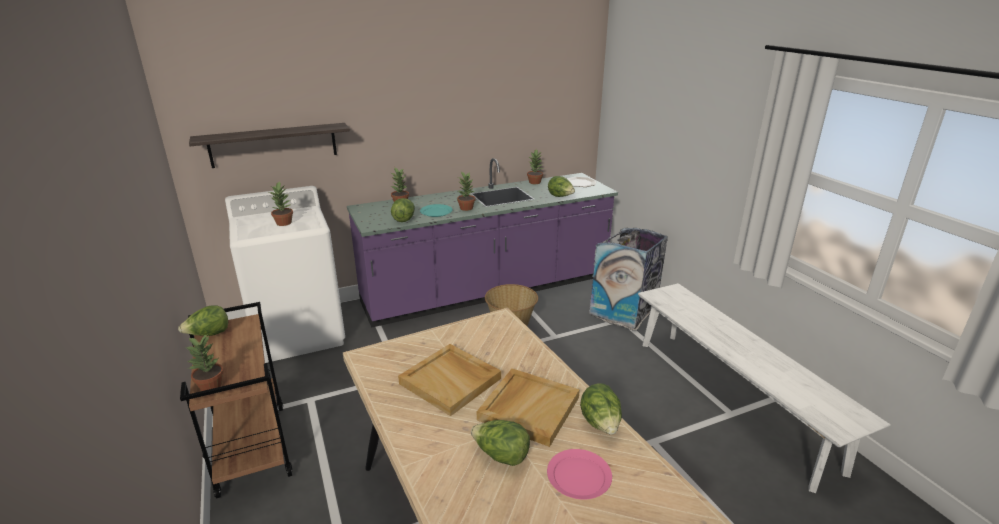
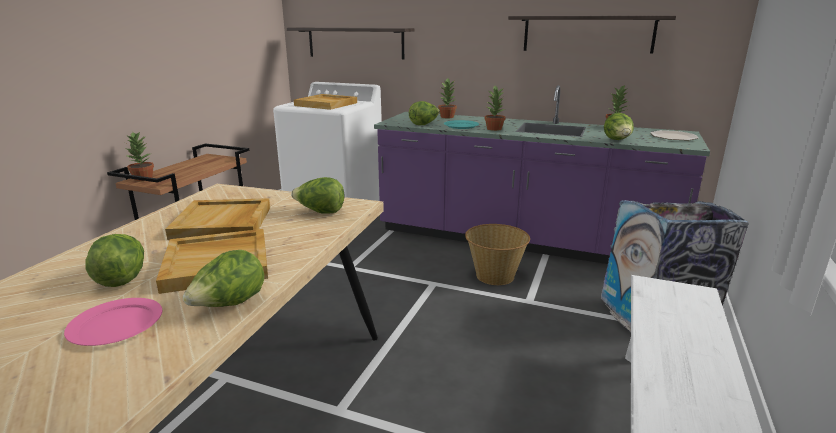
camera: 45 degrees right, 5 degrees down
lettuce [178,305,228,336] -> lettuce moved to [291,177,344,214]
potted plant [269,181,293,226] -> beige tray [294,94,357,110]
none -> shelf [508,16,676,54]

